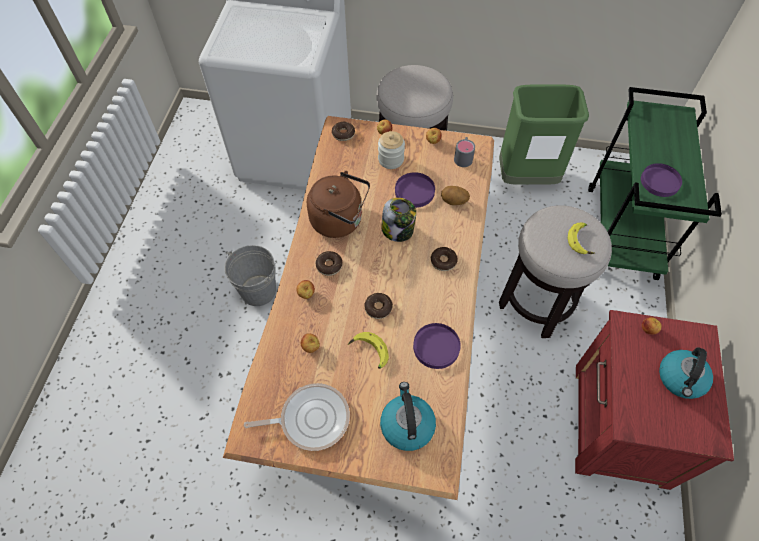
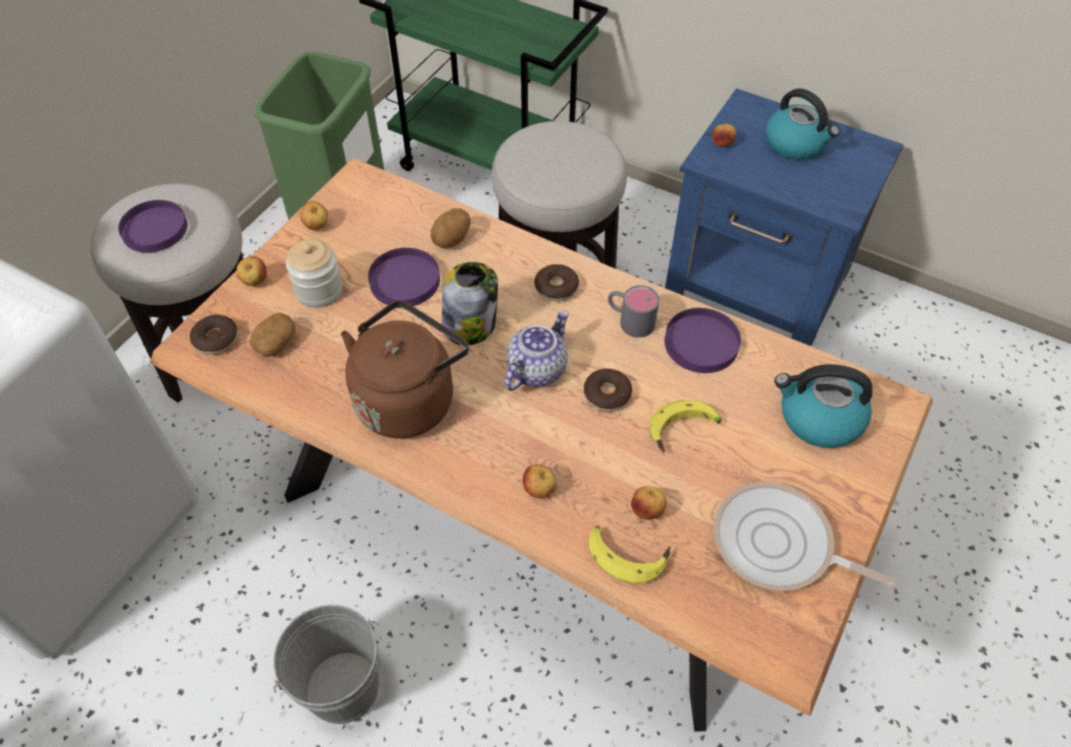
camera: 70 degrees left, 5 degrees down
frying pan [244,383,350,451] -> frying pan turned 75 degrees counterclockwise [714,482,897,591]
donut [315,251,343,276] -> none
grey mug [454,137,475,167] -> grey mug moved to [608,285,659,338]
banana [567,223,594,254] -> banana moved to [588,526,670,584]
red nightstand [575,310,734,490] -> blue nightstand [665,88,904,346]
purple plate [641,163,682,197] -> purple plate moved to [118,200,188,253]
none -> potato [250,313,295,357]
none -> teapot [504,311,569,391]

